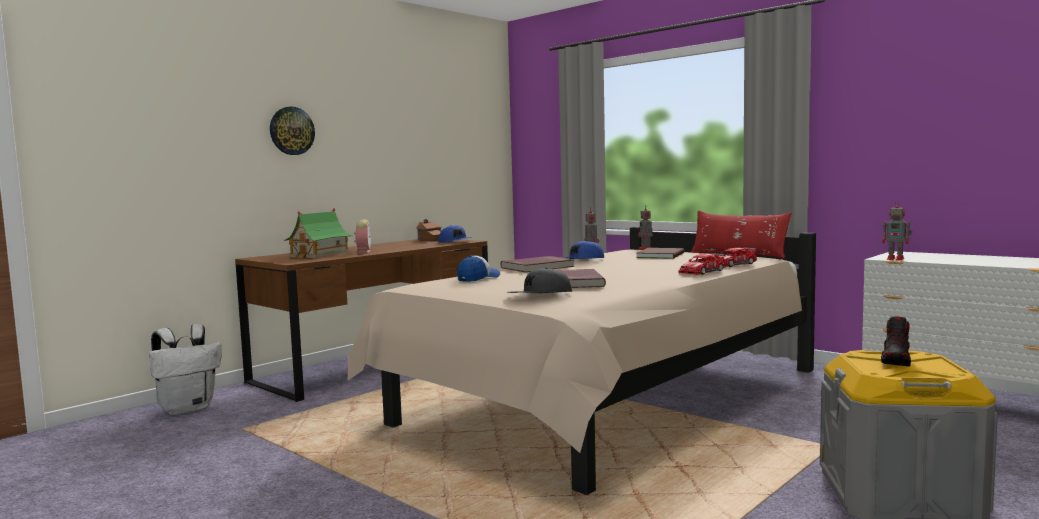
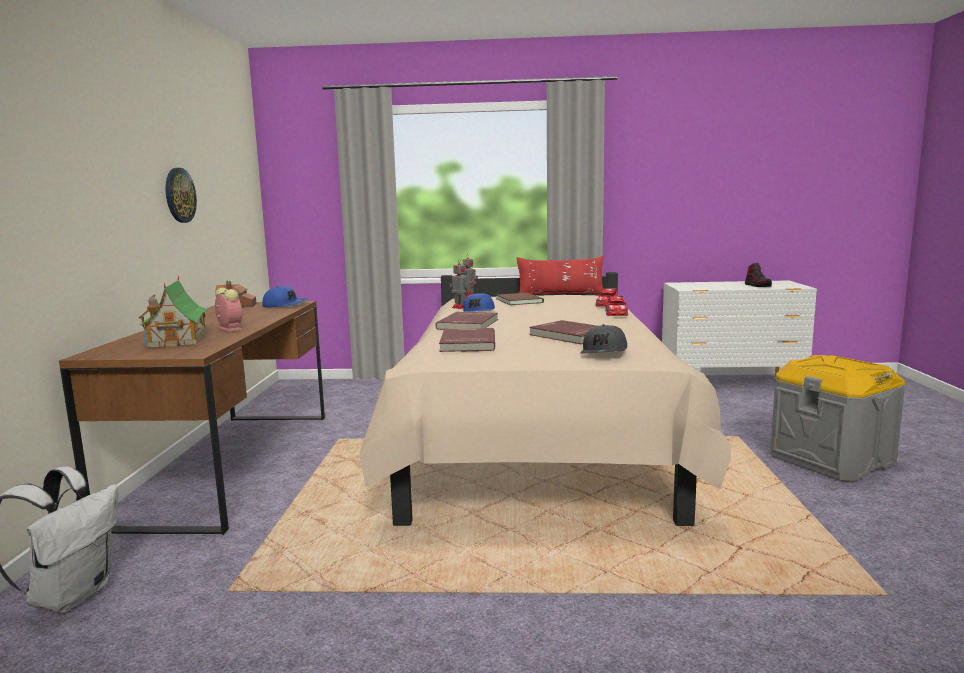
camera: 40 degrees left, 5 degrees up
wall clock [270,107,315,155] -> wall clock moved to [165,168,197,223]
cap [457,255,500,282] -> red book [439,328,495,352]
shoe [881,316,911,367] -> shoe moved to [745,263,772,287]
toy robot [882,201,912,260] -> none

